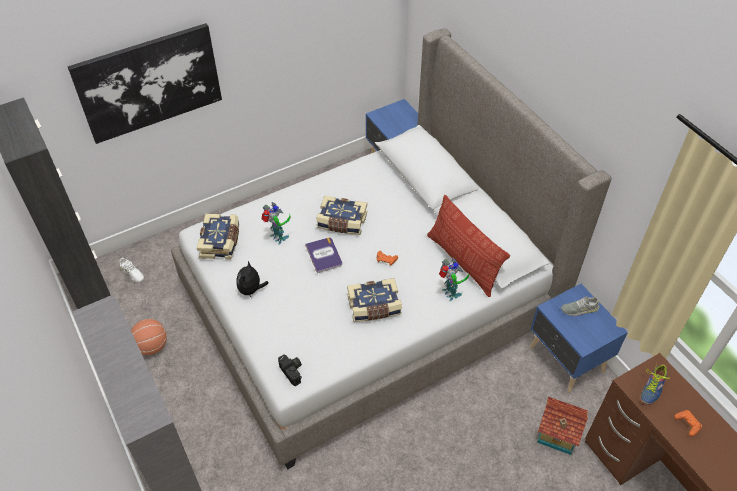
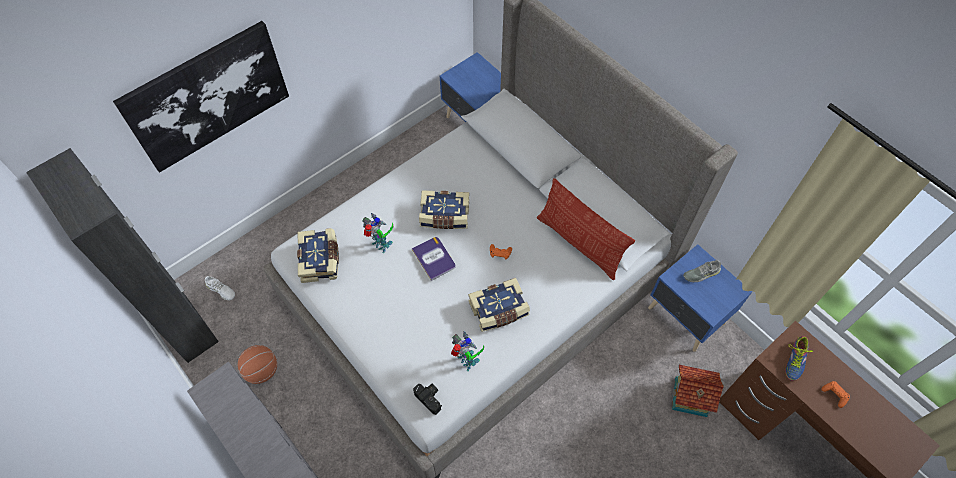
camera: 10 degrees left, 10 degrees up
plush toy [236,261,269,298] -> none
toy robot [439,257,469,302] -> toy robot moved to [451,331,484,371]

